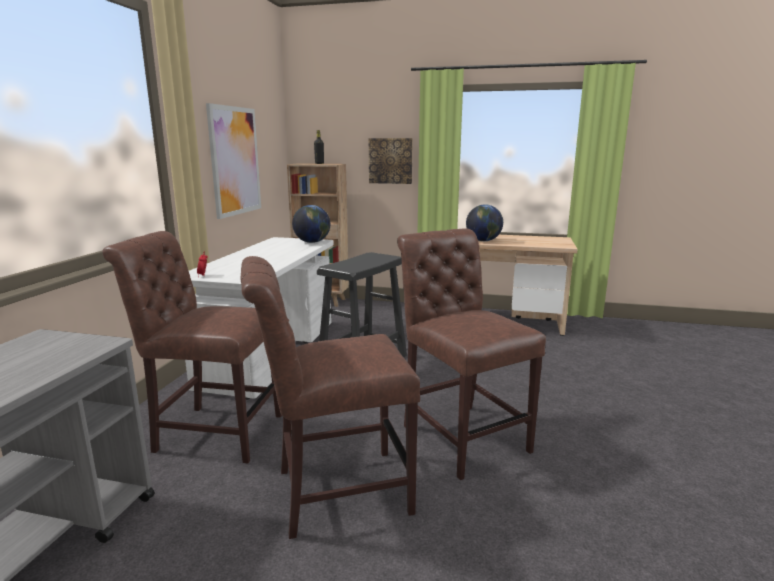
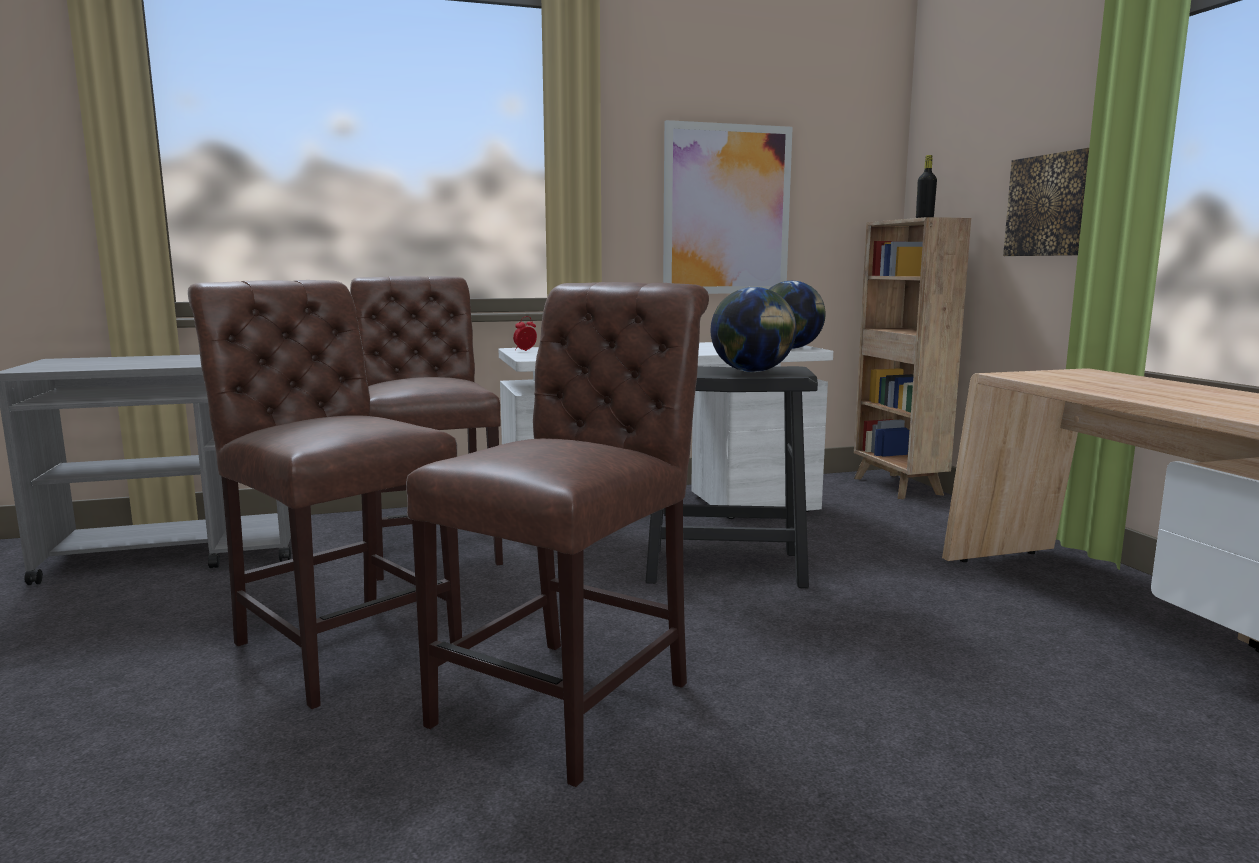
camera: 60 degrees right, 5 degrees down
globe [466,204,503,241] -> globe moved to [711,287,797,372]

